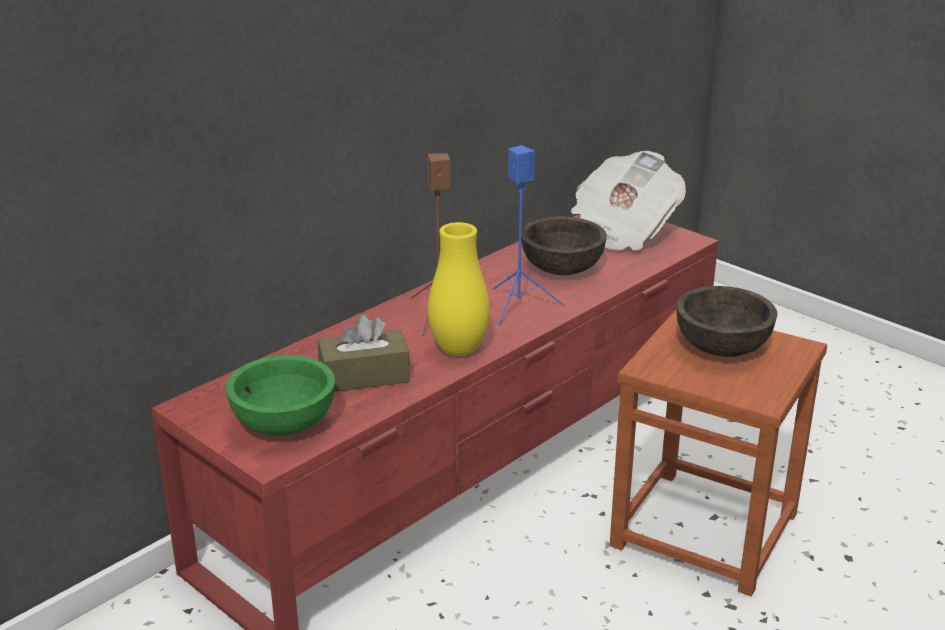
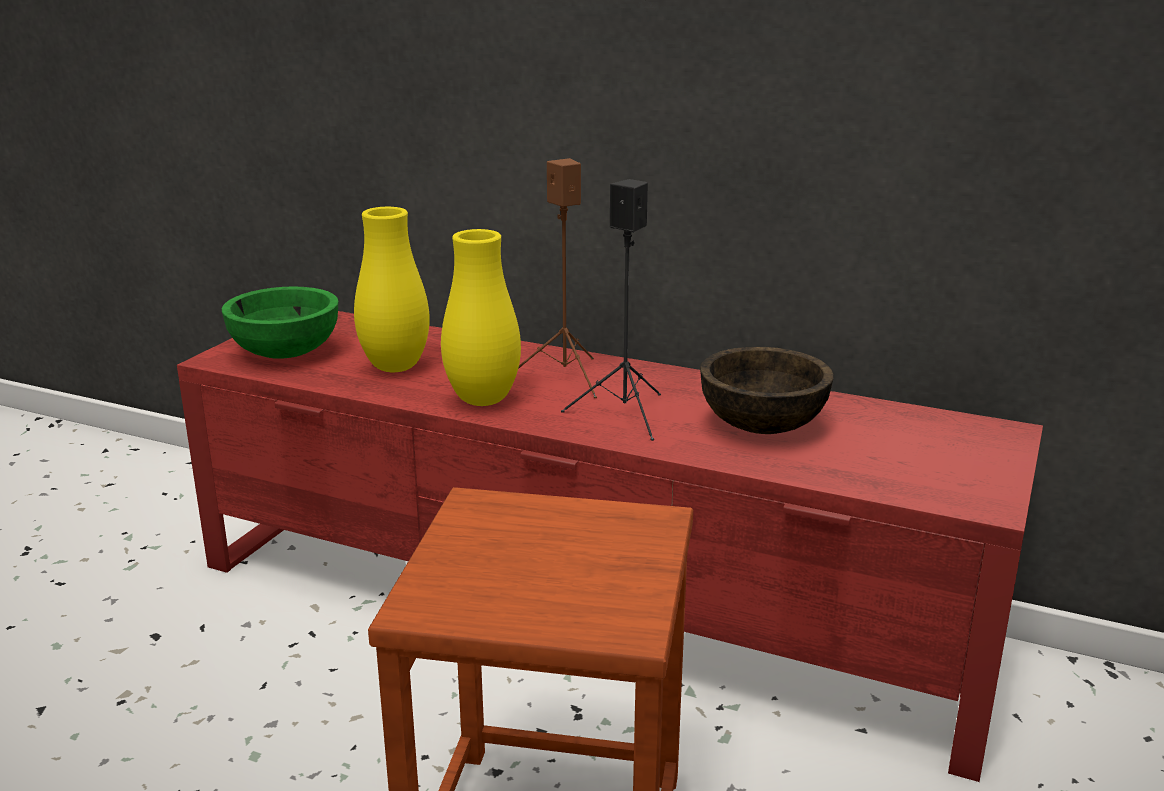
camera: 70 degrees right, 5 degrees down
brown tissue box [318,314,410,392] -> yellow vase [354,207,430,372]
blue speaker [493,145,564,326] -> black speaker [561,179,661,441]
newspaper [571,151,686,251] -> none
brown bowl [676,286,778,357] -> none

